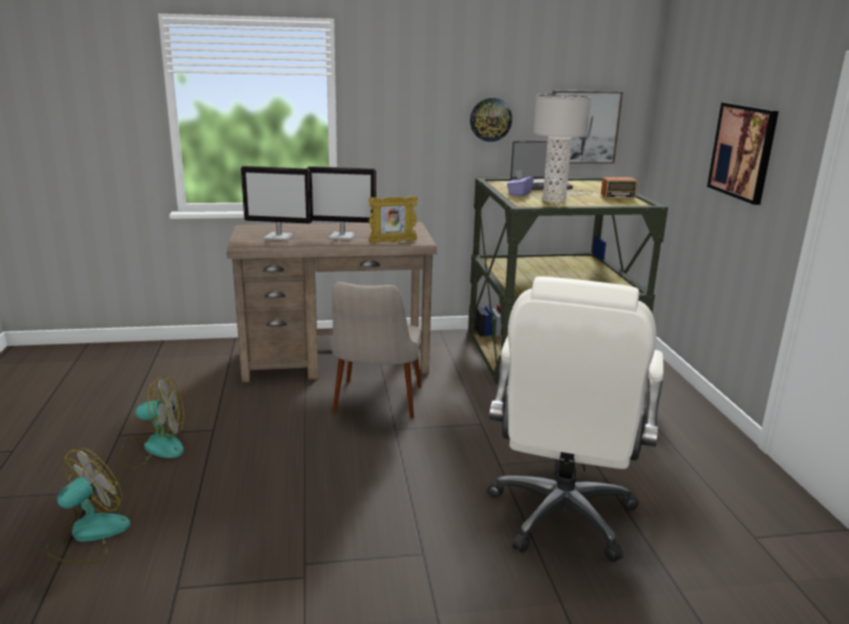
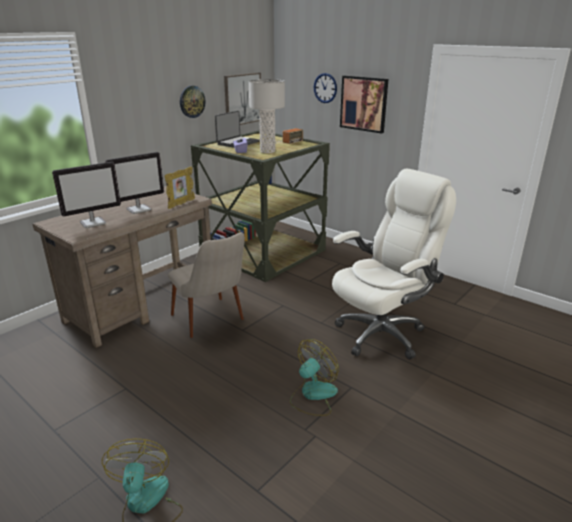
camera: 40 degrees left, 5 degrees up
fan [119,376,184,469] -> fan moved to [290,339,339,416]
white office chair [487,277,664,562] -> white office chair turned 105 degrees counterclockwise [332,169,456,359]
none -> wall clock [314,73,337,103]

